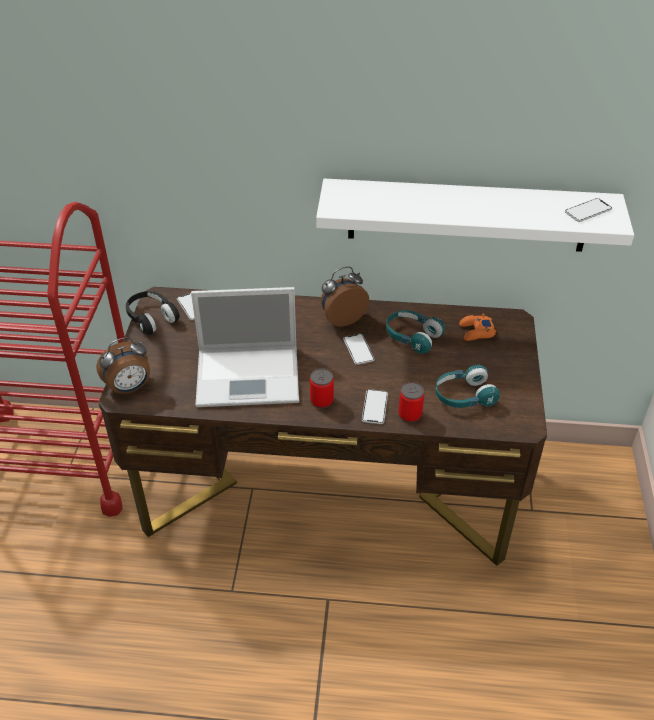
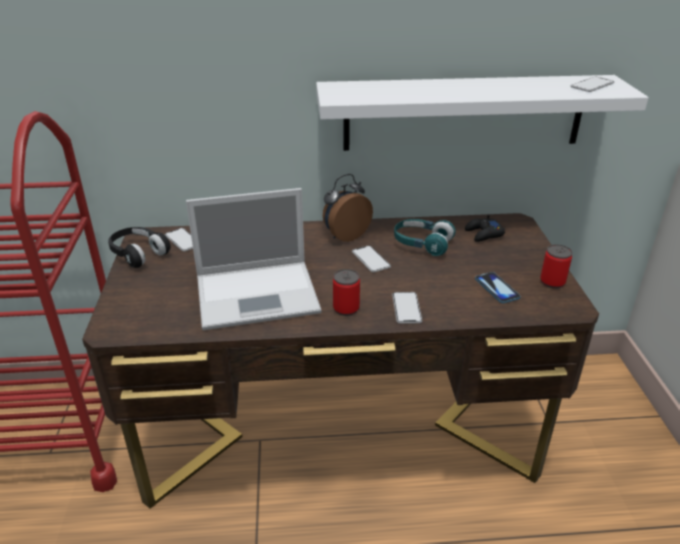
camera: 10 degrees left, 10 degrees down
alarm clock [96,337,150,394] -> none
can [398,382,424,423] -> can moved to [540,244,572,289]
turquoise headphones [435,365,500,408] -> phone [475,272,521,303]
orange game controller [459,313,496,341] -> black game controller [465,215,506,242]

